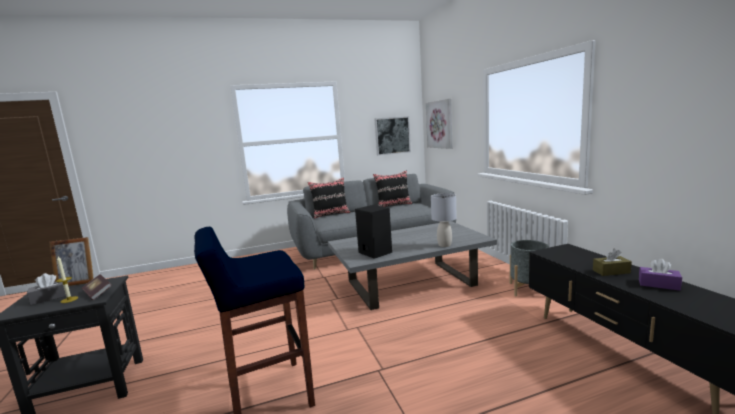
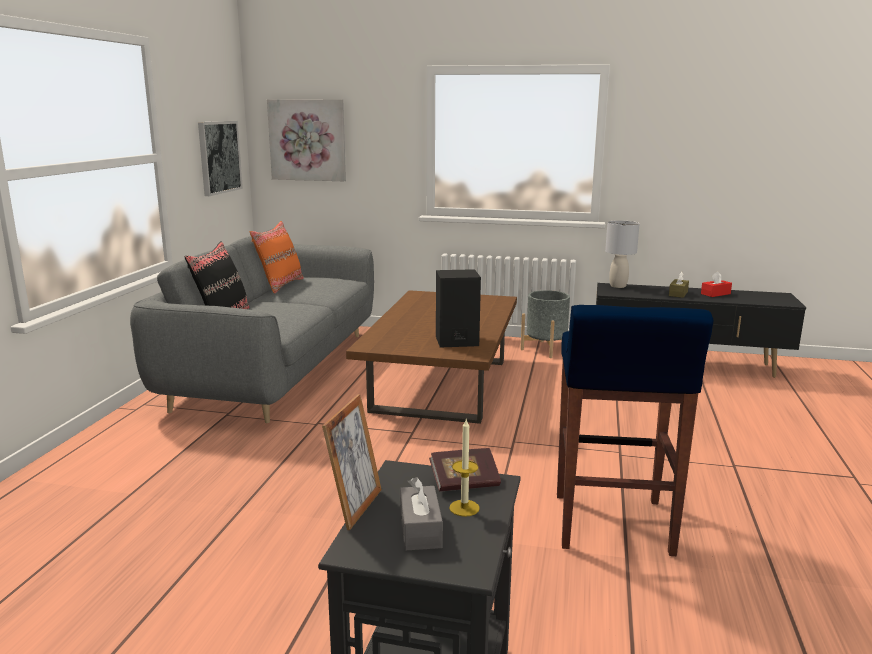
camera: 60 degrees left, 5 degrees up
grey coffee table [328,221,497,310] -> brown coffee table [346,290,517,424]
black pillow [373,170,412,207] -> orange pillow [250,221,304,294]
grey table lamp [431,193,457,247] -> grey table lamp moved to [605,220,640,288]
purple tissue box [639,259,682,291] -> red tissue box [701,271,732,297]

